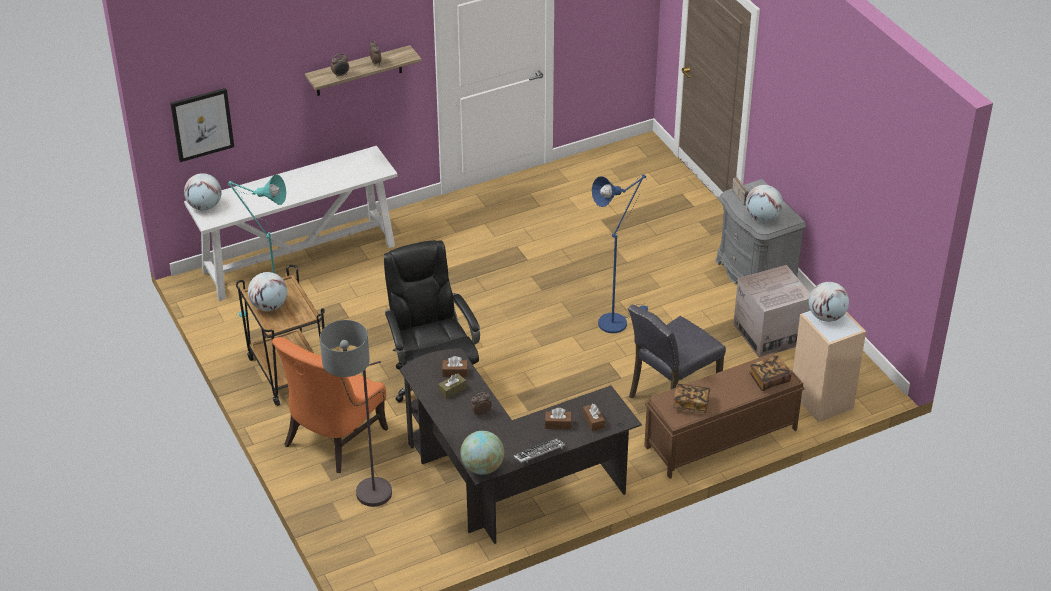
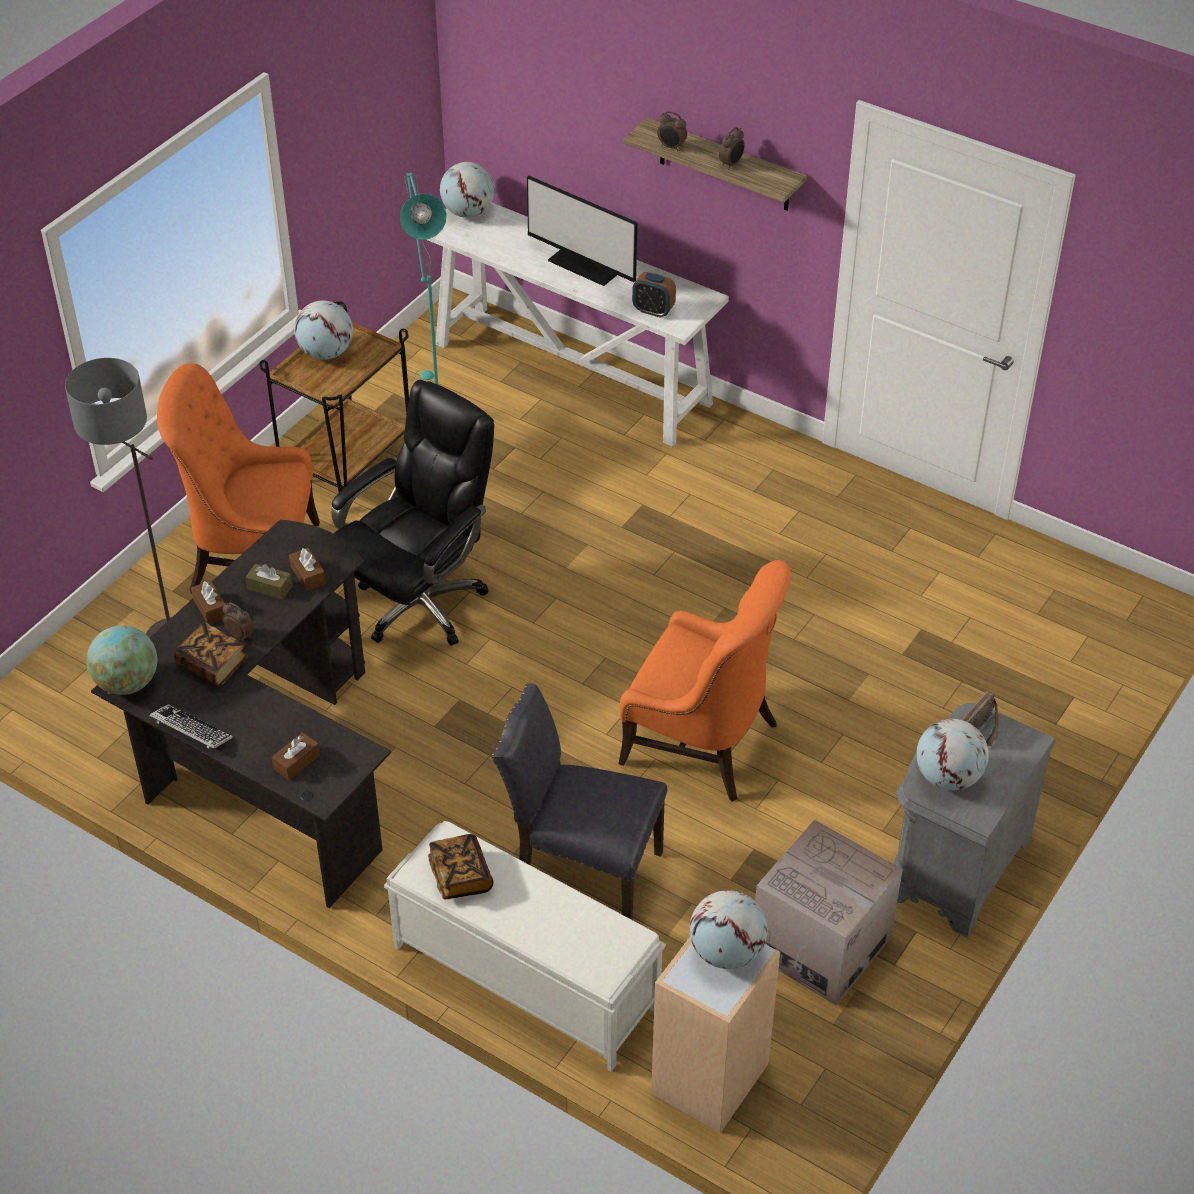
camera: 60 degrees right, 5 degrees up
picture [170,88,234,162] -> none
brown tissue box [545,408,572,429] -> brown tissue box moved to [191,580,225,624]
blue floor lamp [592,174,648,333] -> orange chair [618,560,791,802]
brown bench [644,353,805,479] -> white bench [384,821,666,1072]
book [749,356,791,391] -> book moved to [174,622,248,687]
none -> monitor [527,176,637,286]
none -> alarm clock [632,272,676,318]

